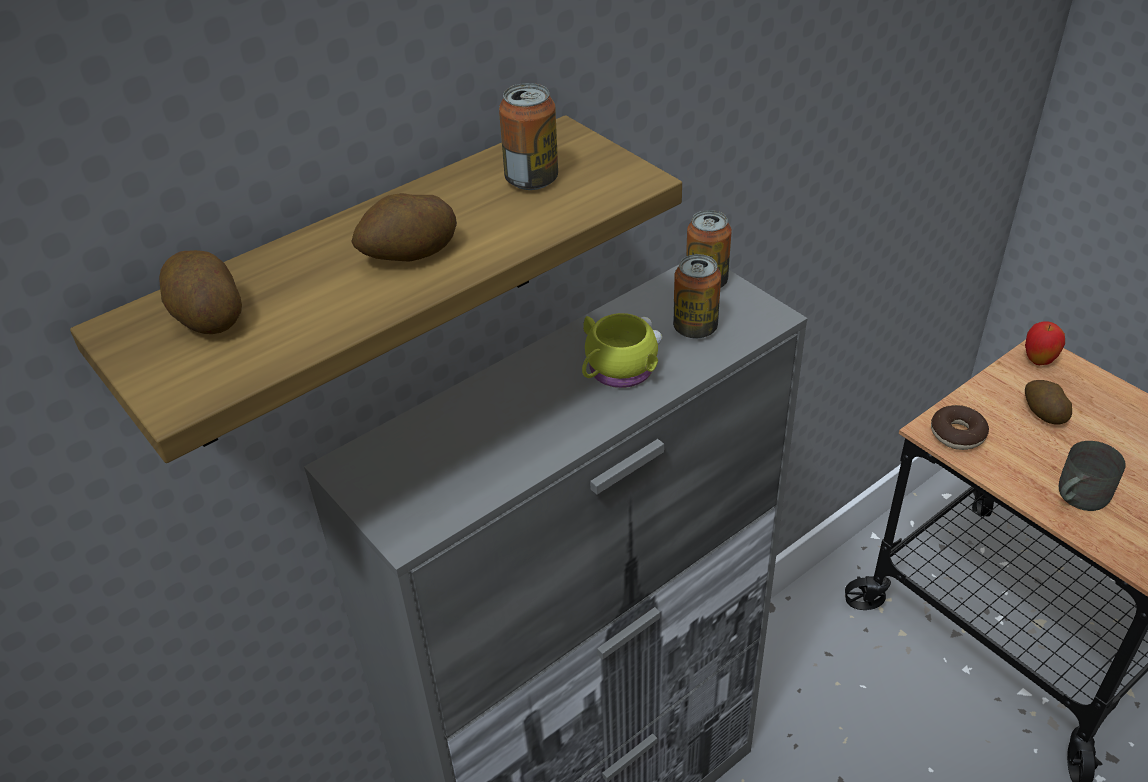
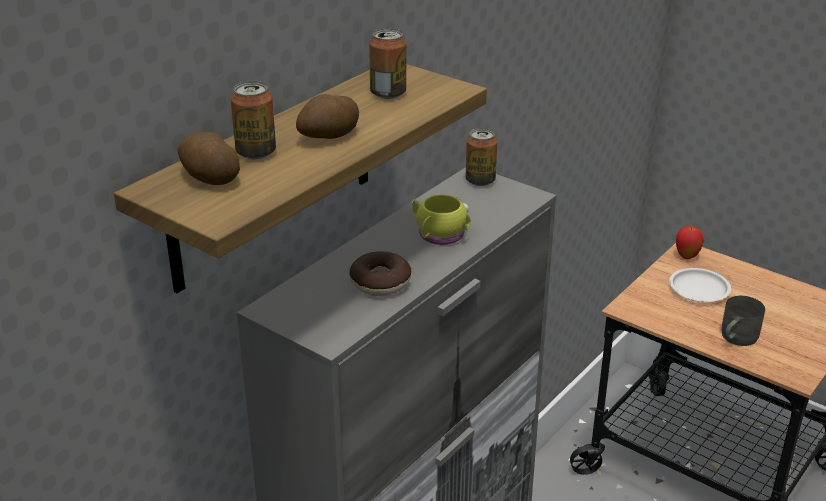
camera: 15 degrees left, 10 degrees down
can [673,254,721,339] -> can moved to [231,81,276,159]
donut [931,405,989,450] -> donut moved to [349,251,411,296]
potato [1025,380,1072,424] -> white plate [669,268,731,302]

